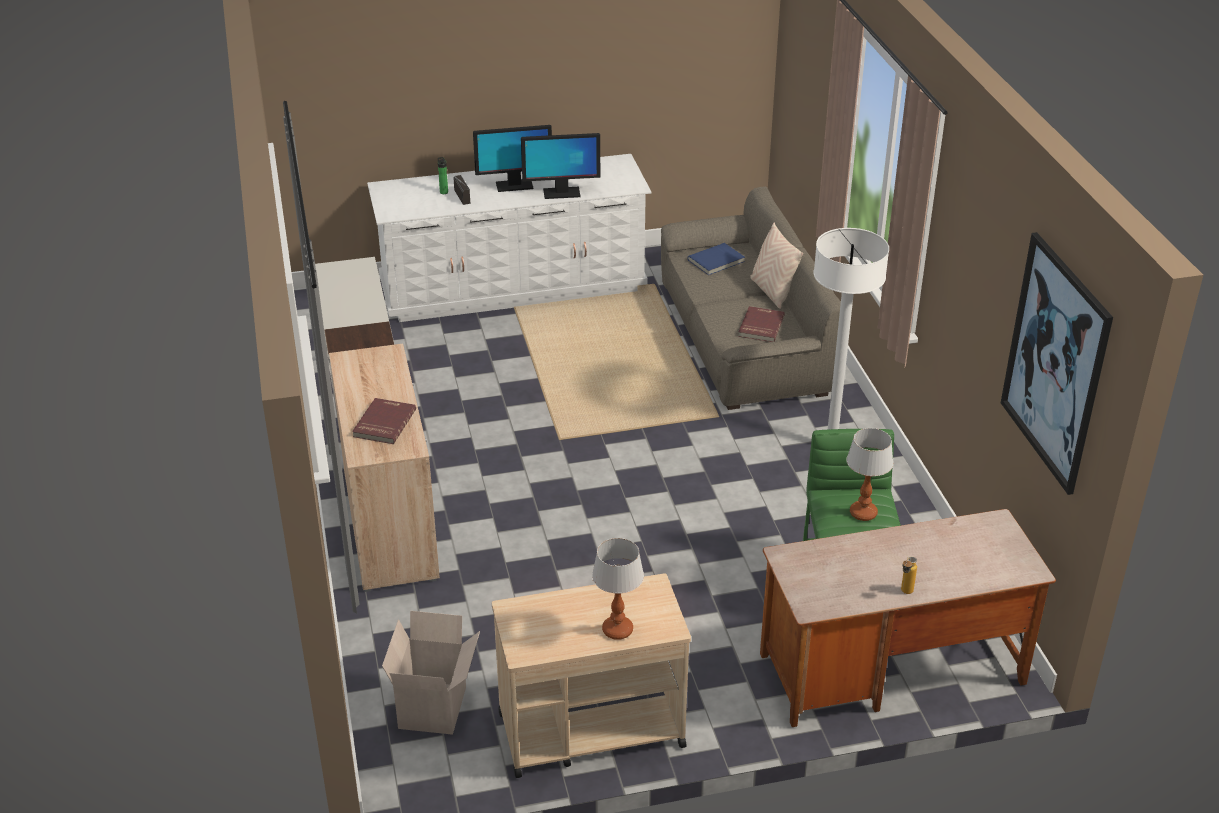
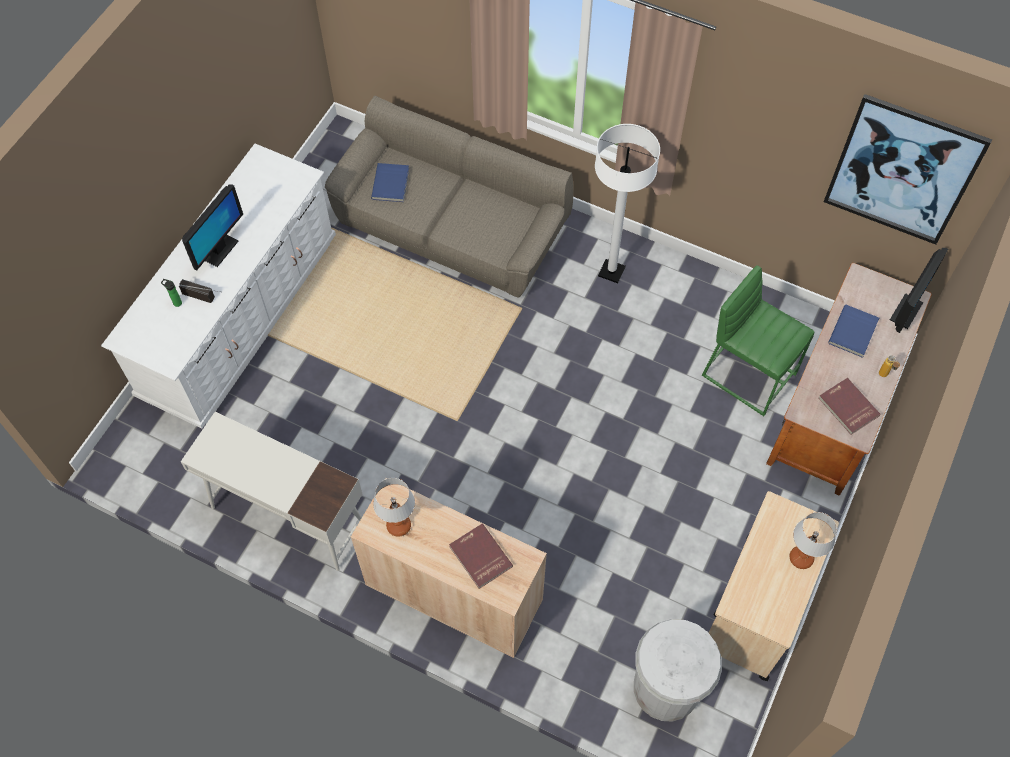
camera: 50 degrees left, 25 degrees up
cardboard box [382,611,480,735] -> white trash can [634,619,722,721]
monitor [521,133,600,199] -> monitor moved to [890,248,948,333]
red book [738,306,785,342] -> red book moved to [819,378,881,435]
beige pillow [750,223,803,309] -> none
table lamp [847,428,893,521] -> table lamp moved to [373,478,415,537]
none -> blue book [828,305,879,358]

